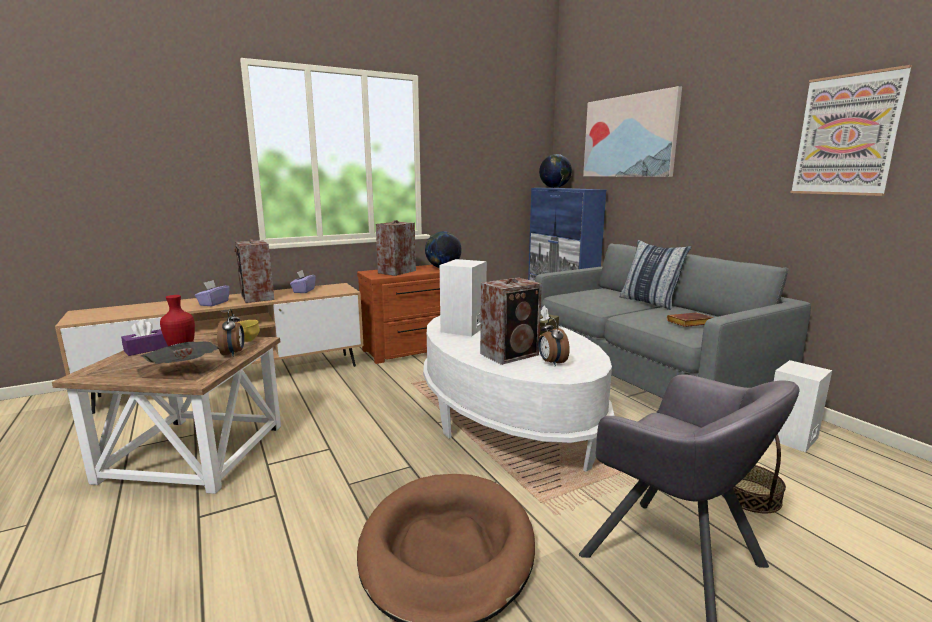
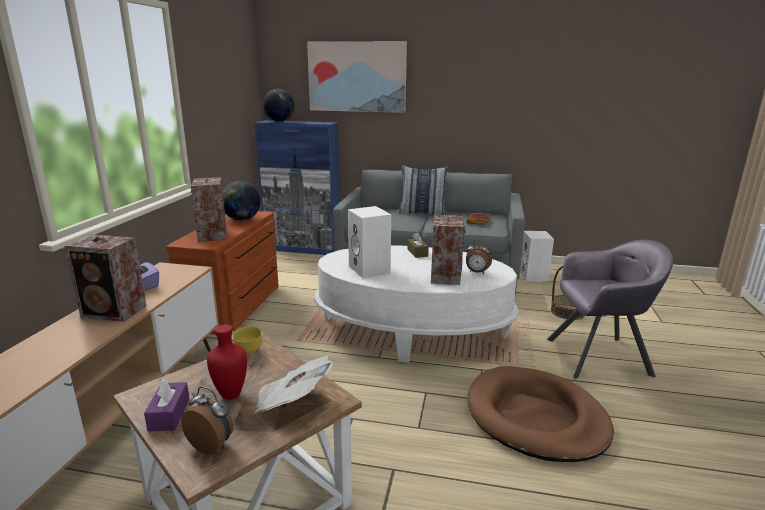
camera: 50 degrees left, 5 degrees up
purple tissue box [195,280,230,306] -> none
alarm clock [217,309,244,356] -> alarm clock moved to [181,386,233,455]
picture [790,65,913,196] -> none

